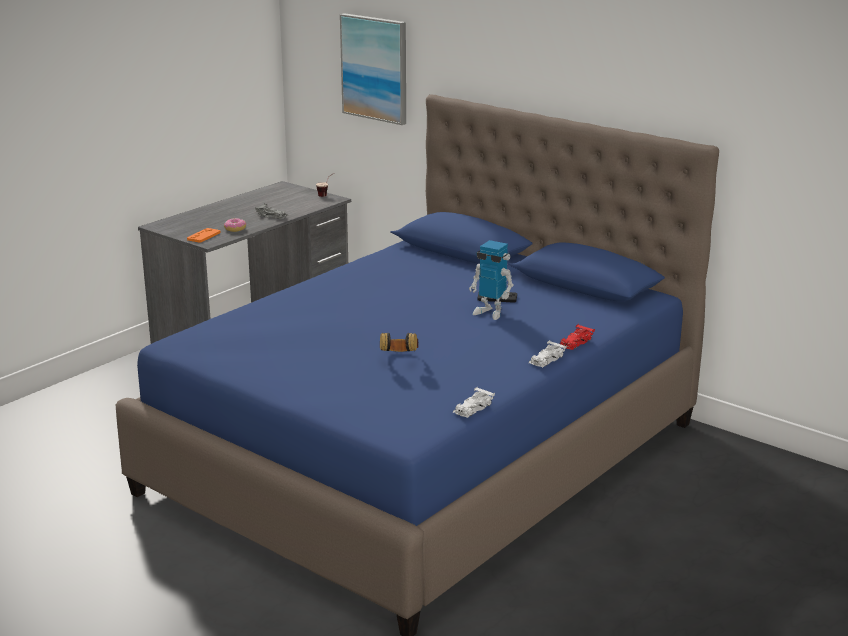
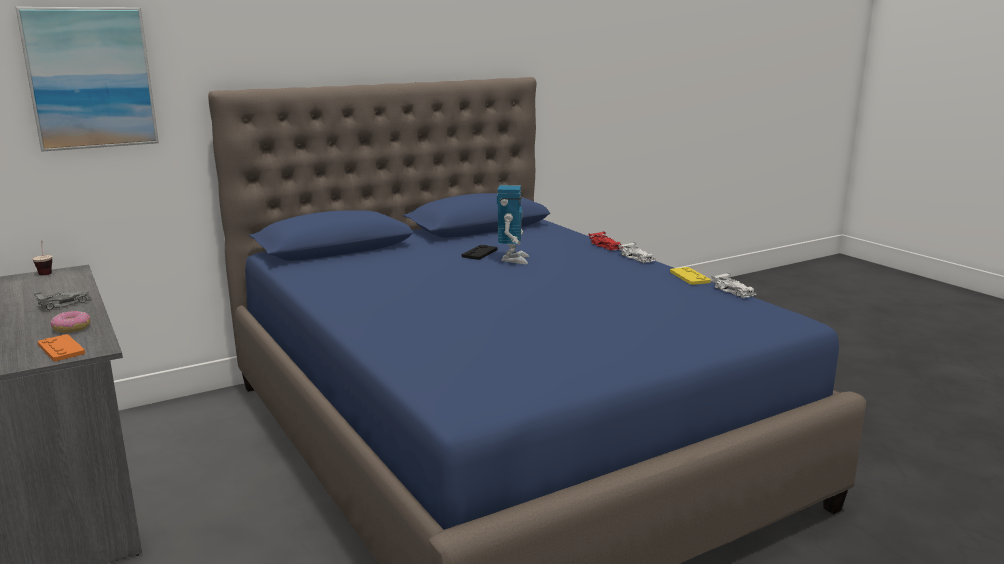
camera: 70 degrees left, 5 degrees down
headphones [380,333,419,352] -> none
toy robot [469,240,514,320] -> toy robot turned 45 degrees counterclockwise [497,185,529,264]
none -> yellow game controller [670,267,711,285]

